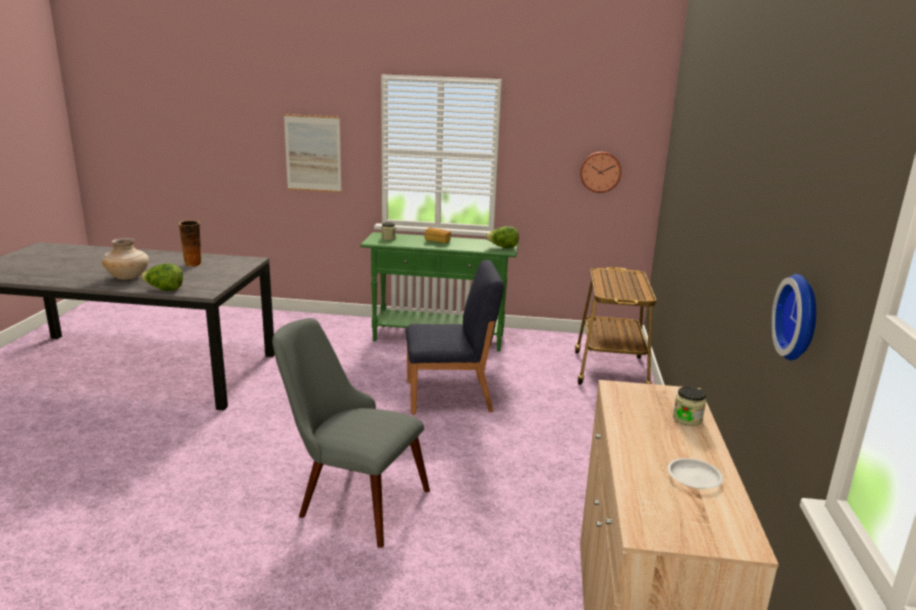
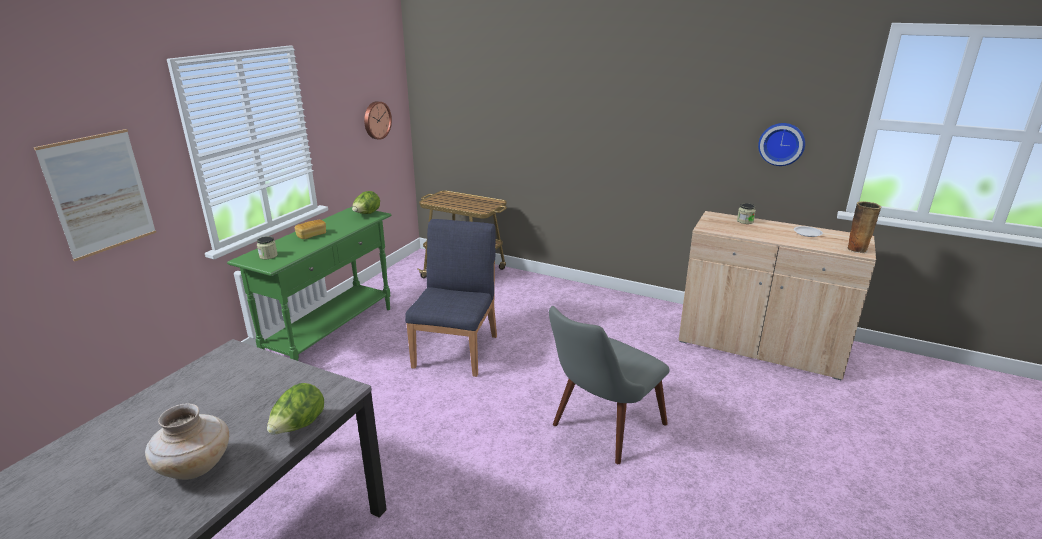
camera: 70 degrees left, 5 degrees up
vase [179,220,202,267] -> vase moved to [847,201,882,253]

